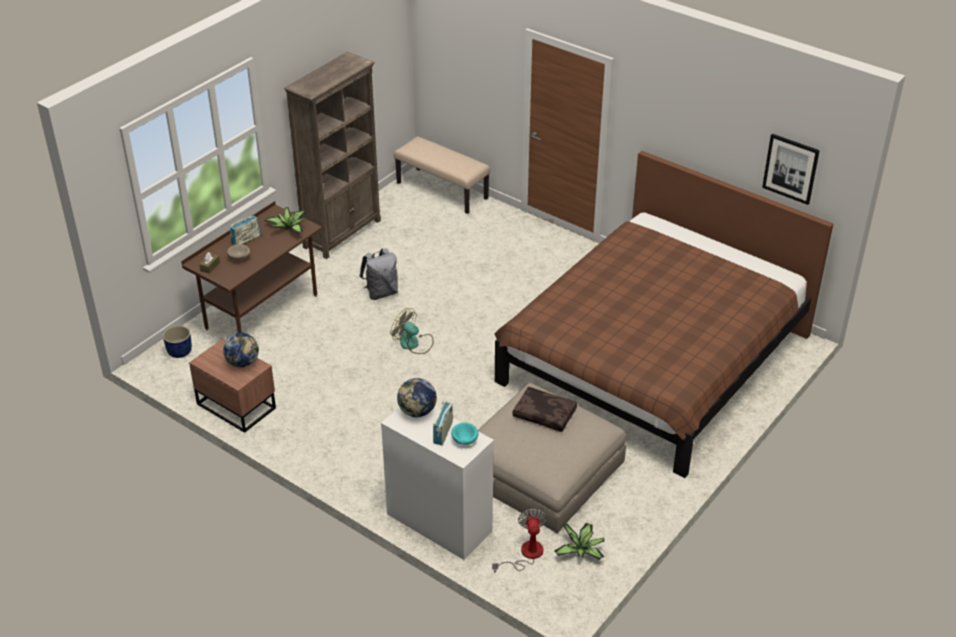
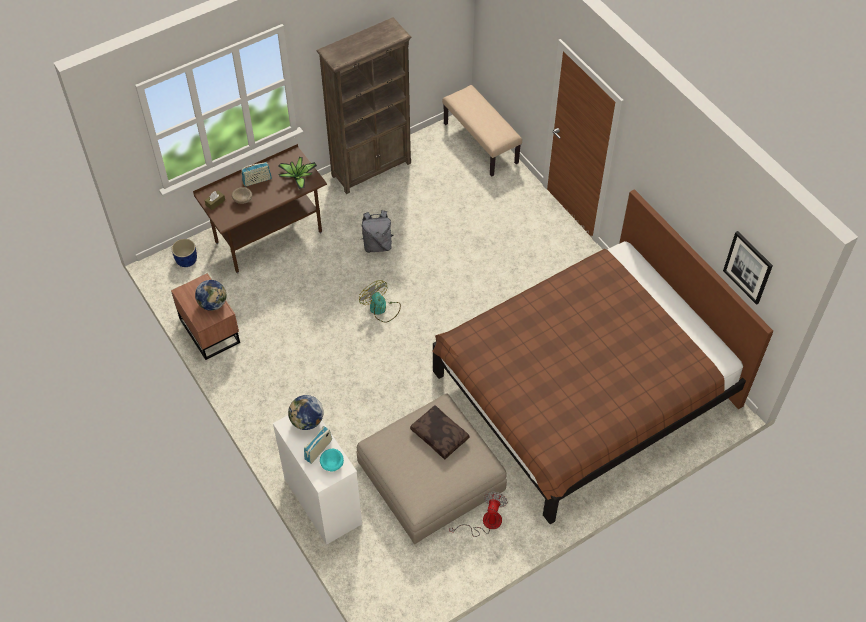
camera: 20 degrees right, 15 degrees up
fan [492,508,547,573] -> fan moved to [449,492,508,537]
potted plant [554,523,605,560] -> none

